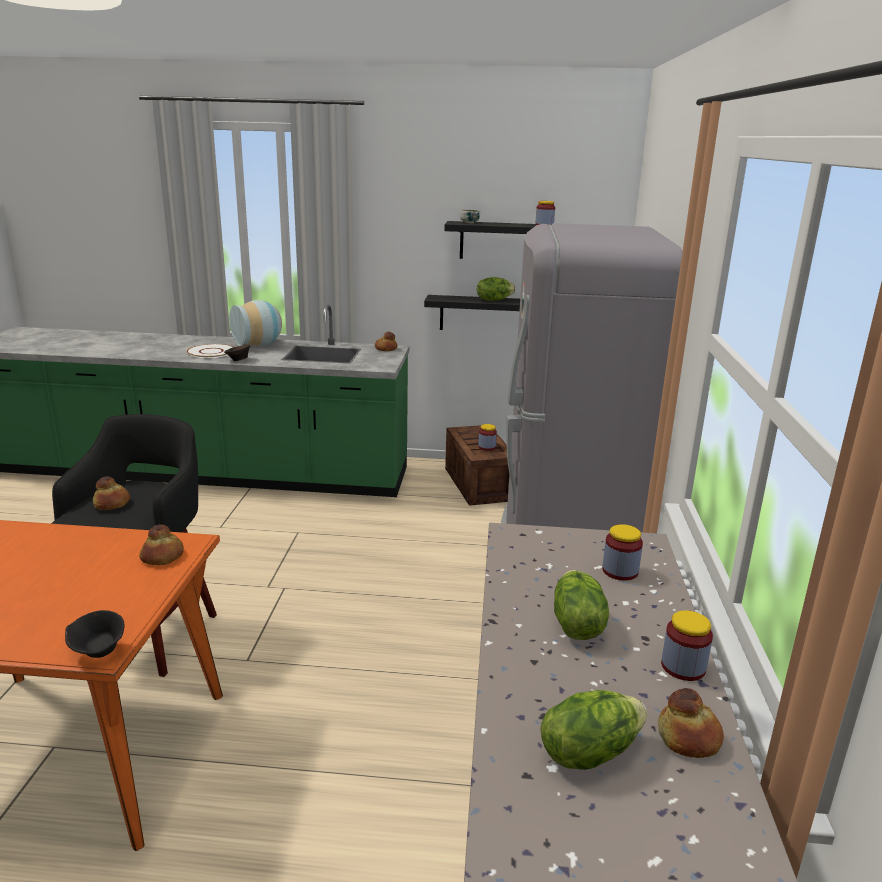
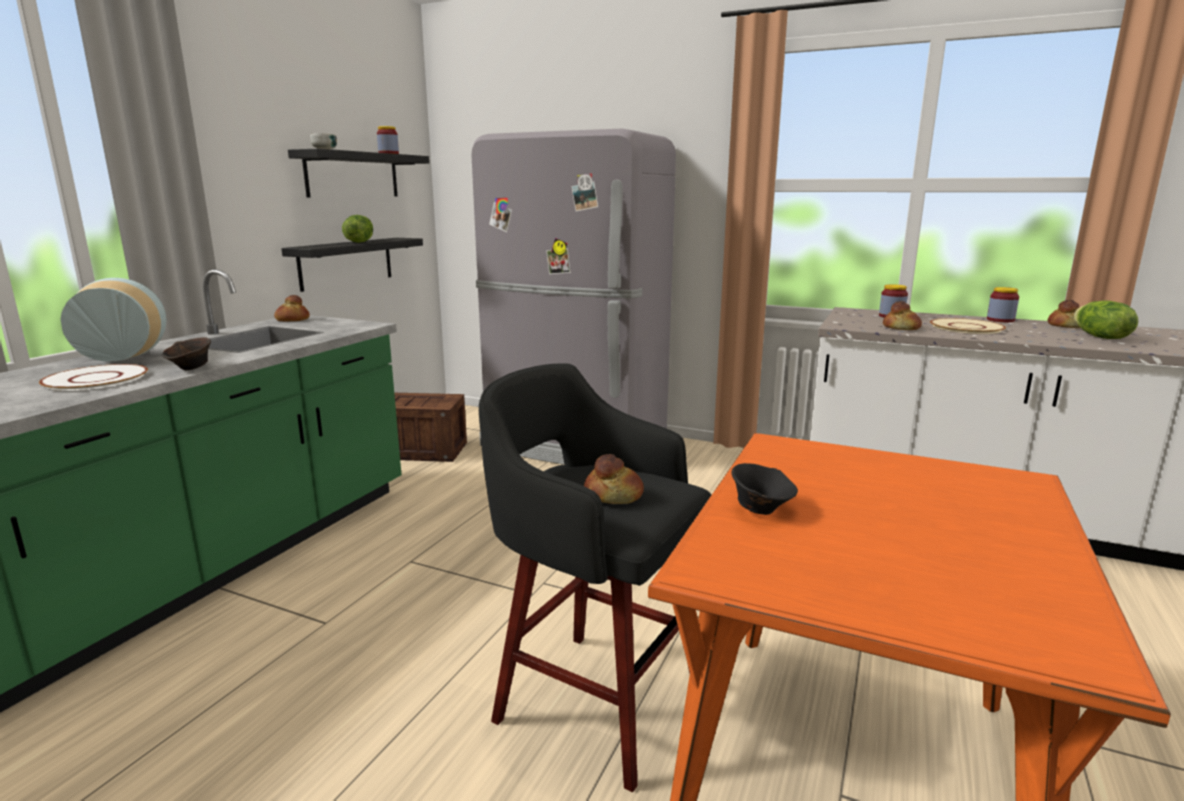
camera: 70 degrees left, 5 degrees down
black bowl [65,610,124,658] -> black bowl moved to [731,463,798,515]
bread [139,524,184,565] -> bread moved to [883,301,922,330]
jar [478,424,497,451] -> none
lettuce [554,570,609,640] -> beige plate [930,318,1006,334]

